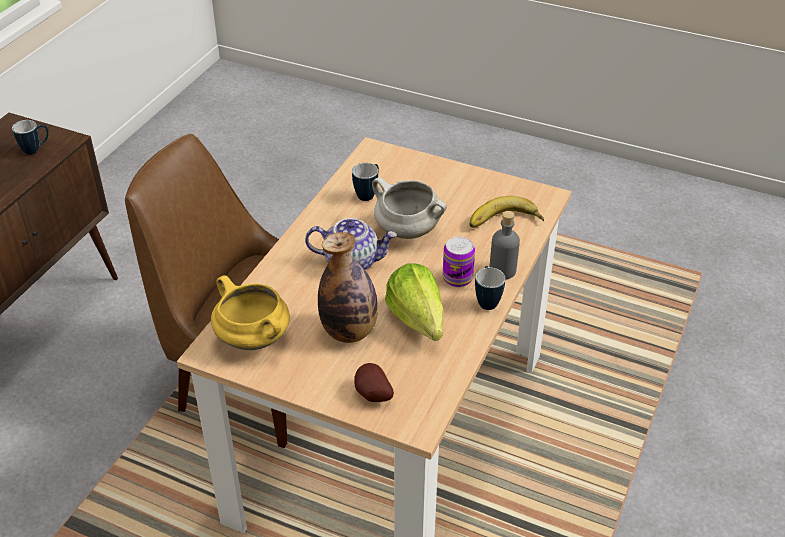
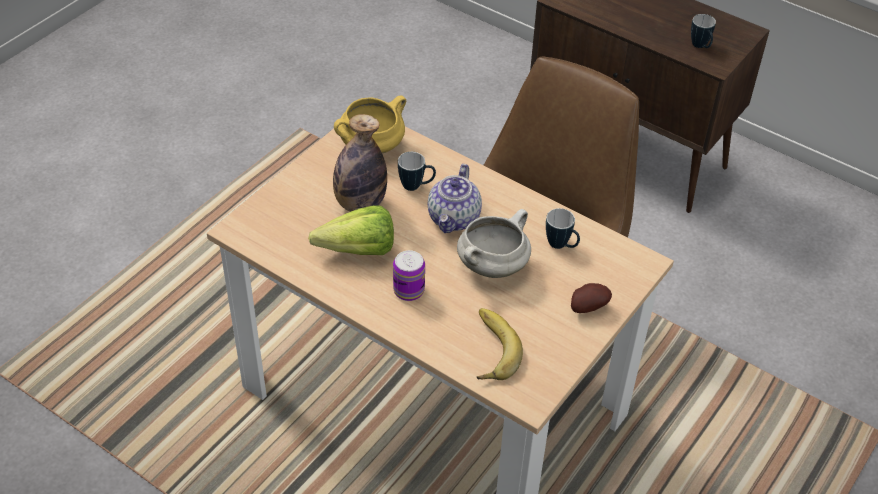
camera: 100 degrees right, 5 degrees up
potato [354,363,394,402] -> potato moved to [571,283,612,313]
mug [475,266,505,310] -> mug moved to [398,152,436,191]
grey bottle [490,211,520,280] -> none

